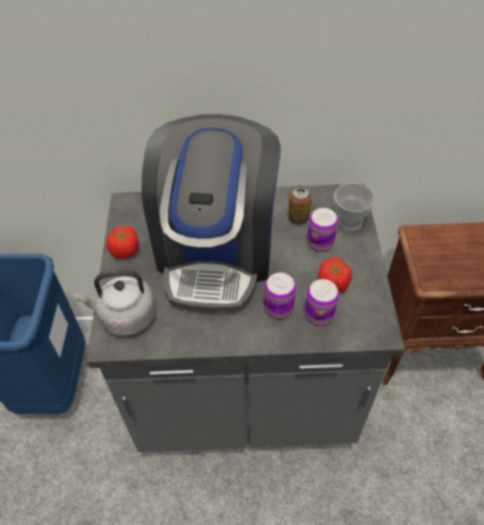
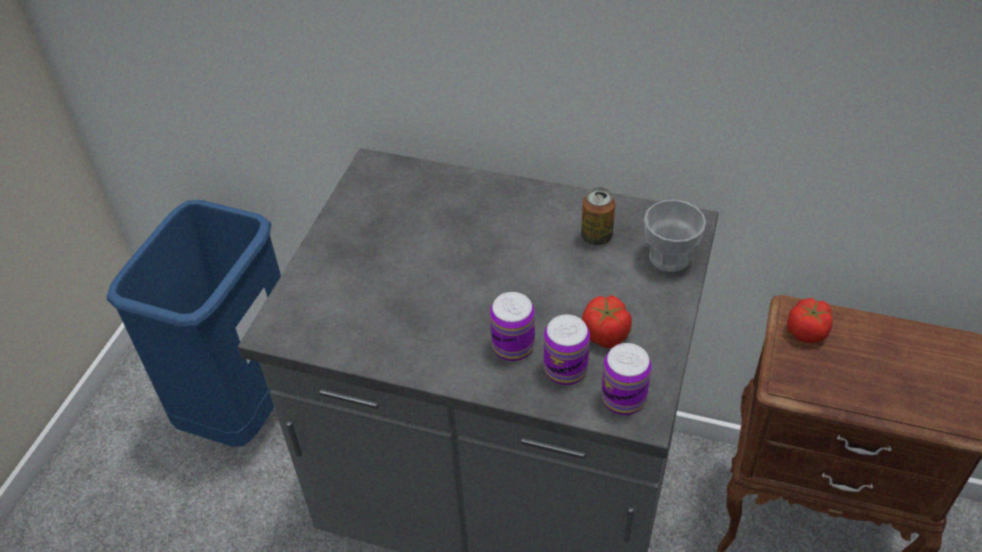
camera: 20 degrees right, 5 degrees down
grey kettle [75,270,156,336] -> none
tomato [107,226,139,259] -> tomato moved to [787,298,833,343]
coffee machine [142,114,281,312] -> none
can [307,208,338,252] -> can moved to [601,343,652,415]

